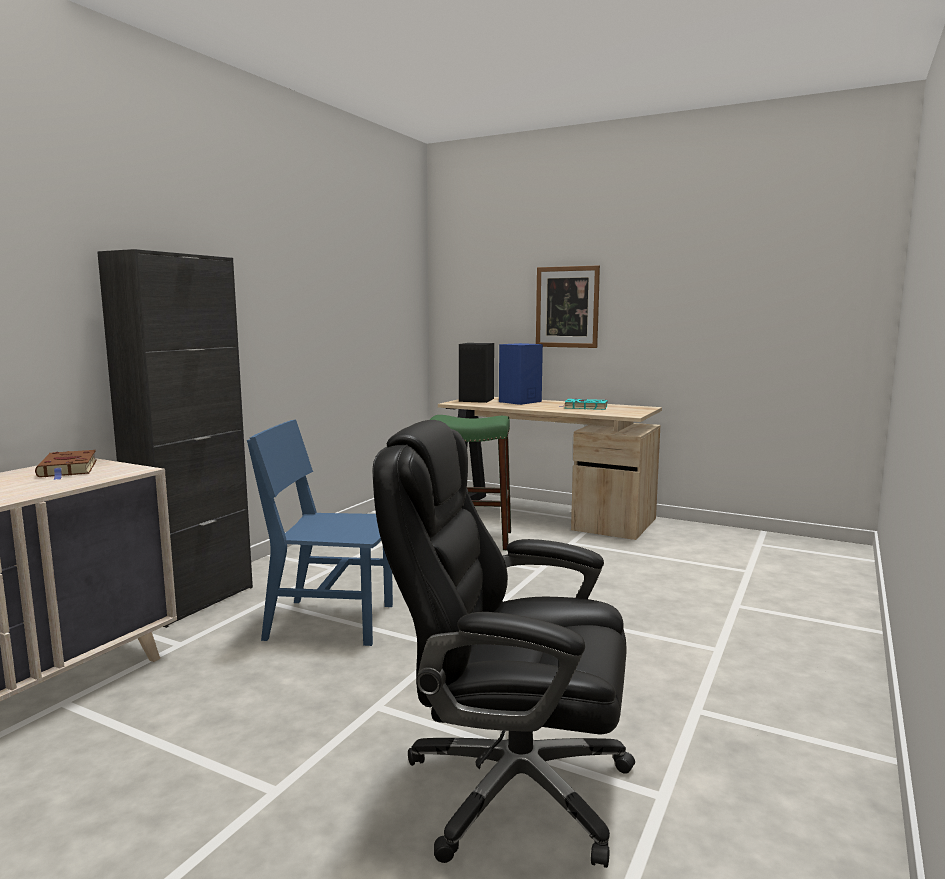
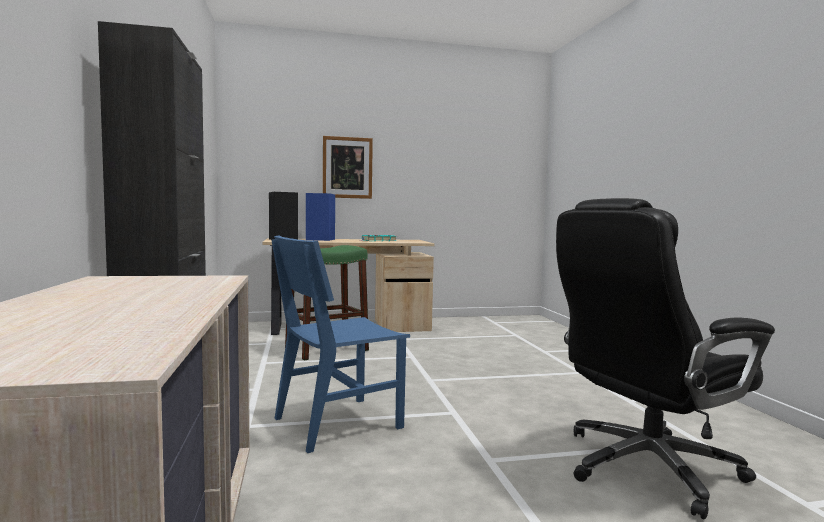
camera: 40 degrees left, 5 degrees down
brown book [35,450,97,480] -> none

